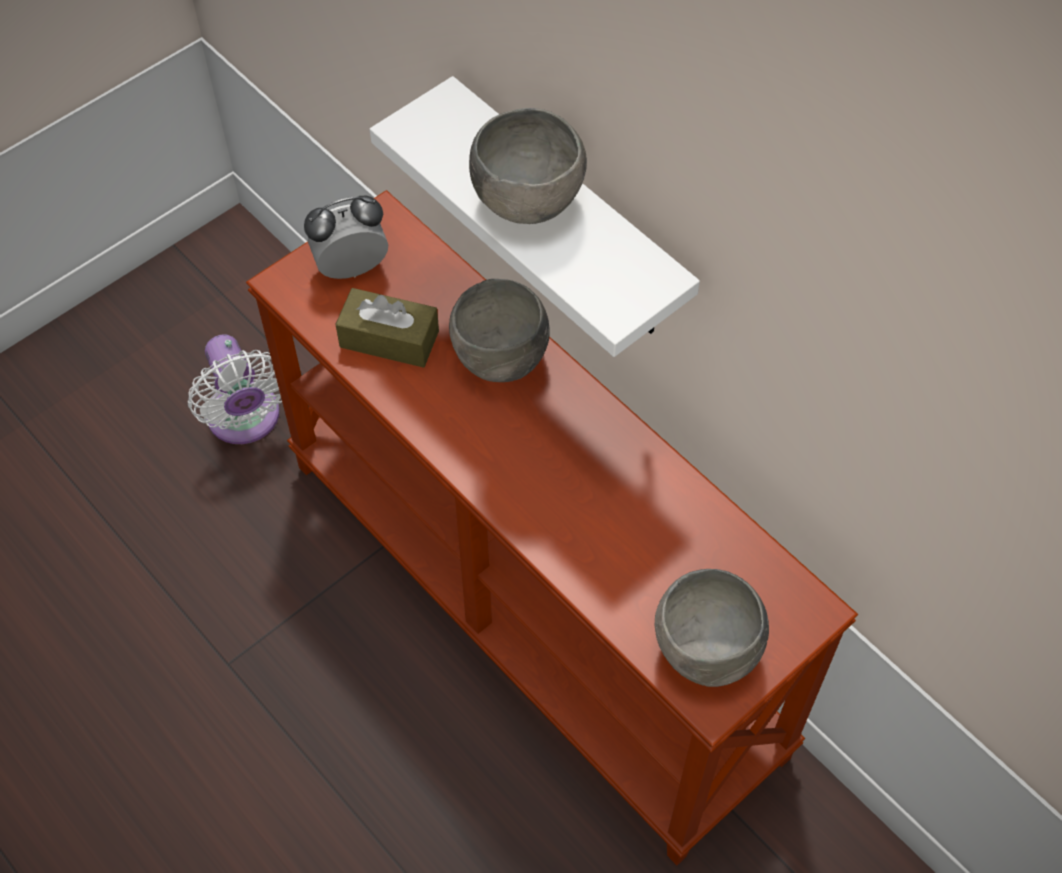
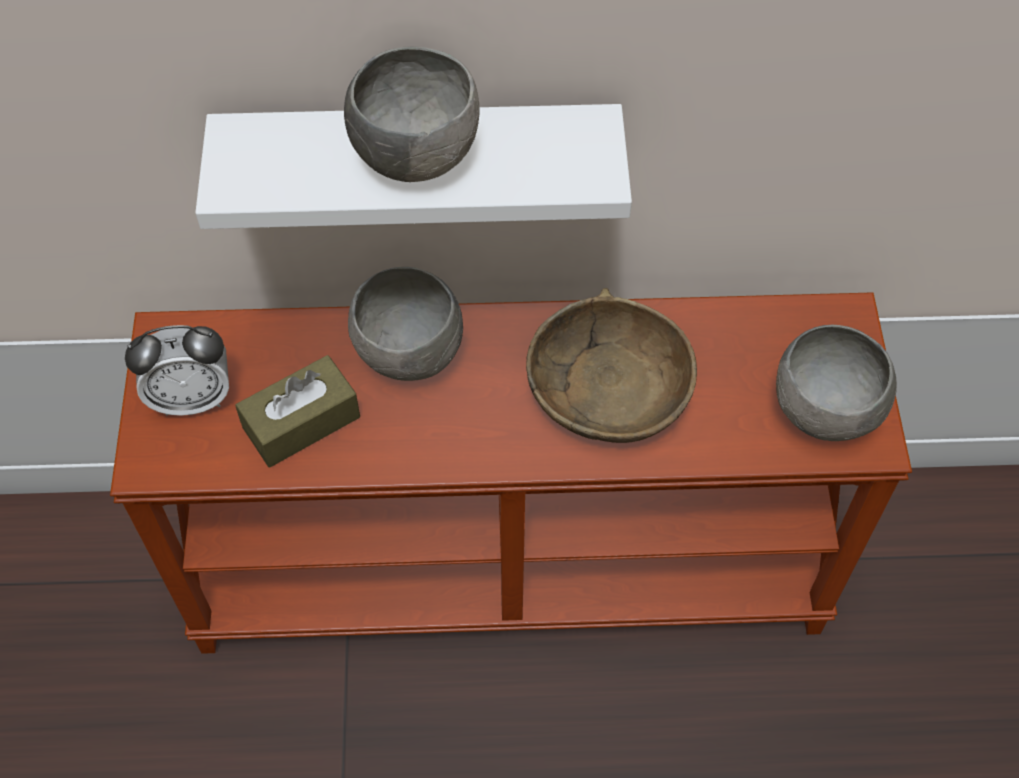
camera: 50 degrees left, 0 degrees up
white fan [188,334,282,444] -> none
alarm clock [304,196,388,279] -> alarm clock turned 120 degrees counterclockwise [125,325,229,416]
none -> brown bowl [526,288,697,443]

